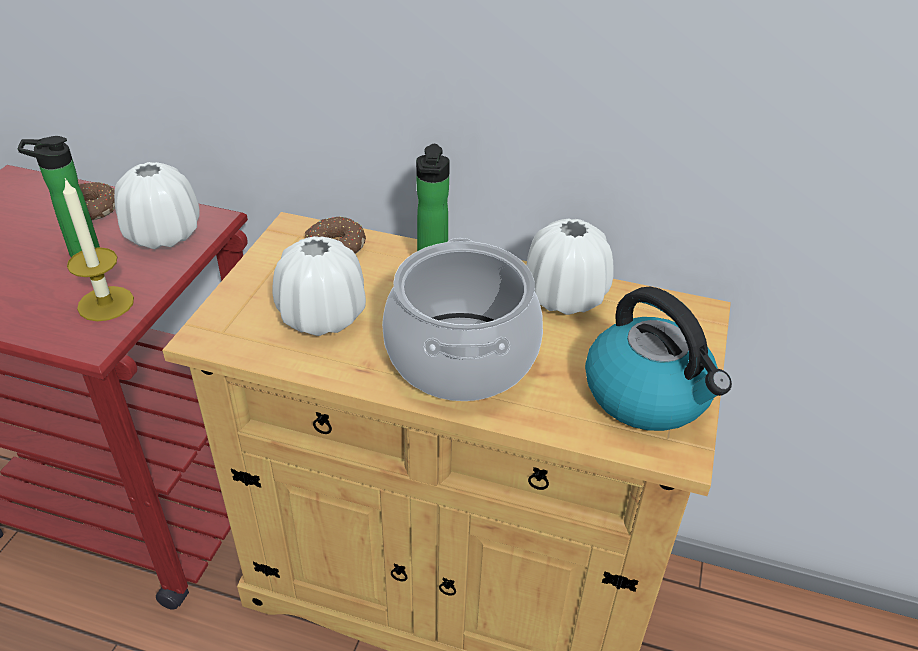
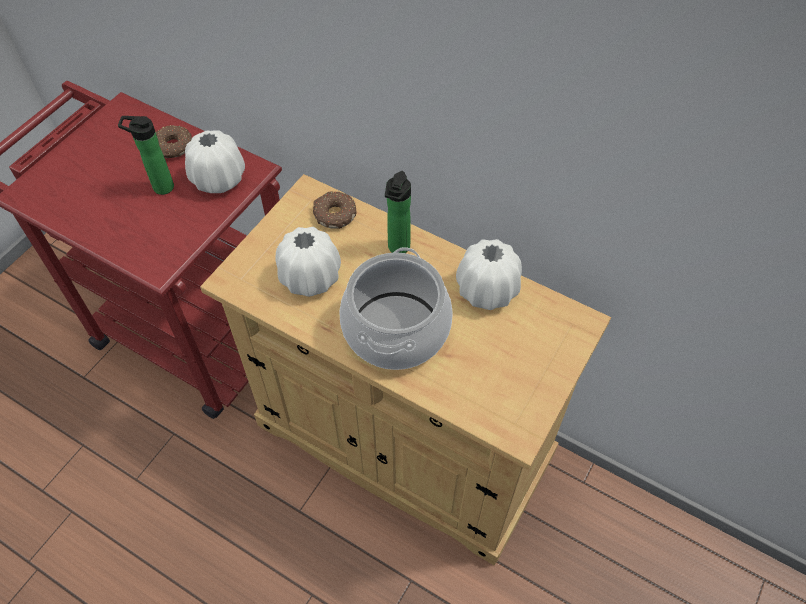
camera: 15 degrees right, 15 degrees up
candle [63,178,134,321] -> none
kettle [585,287,732,431] -> none

